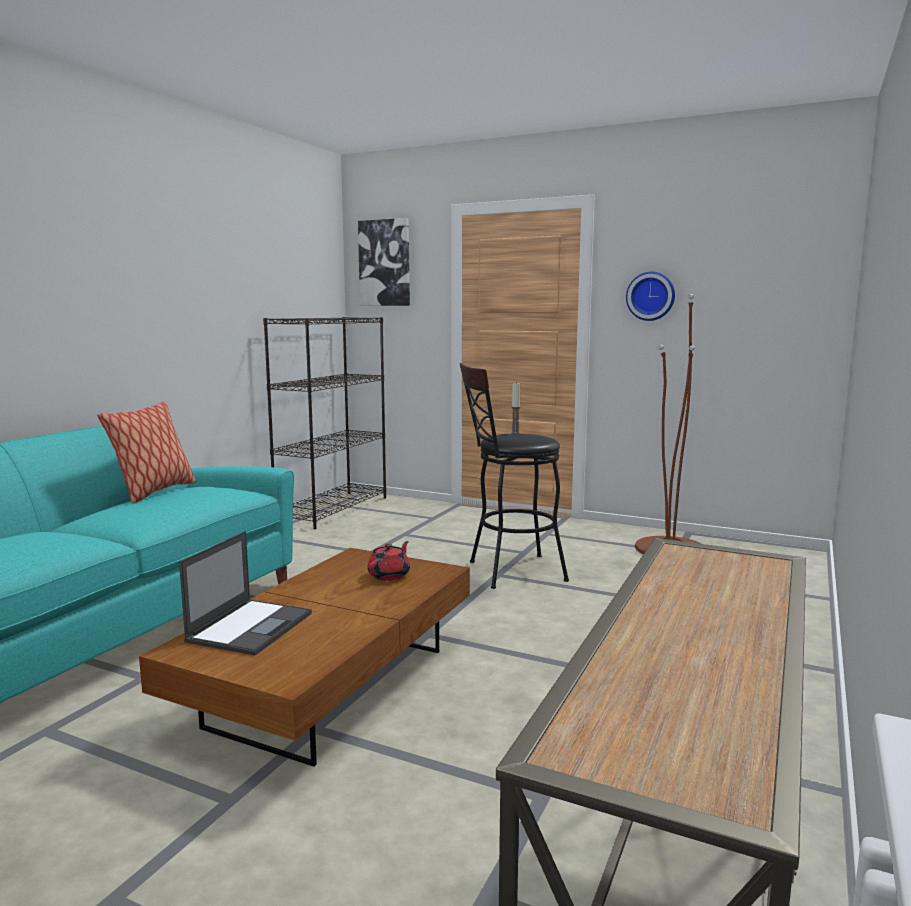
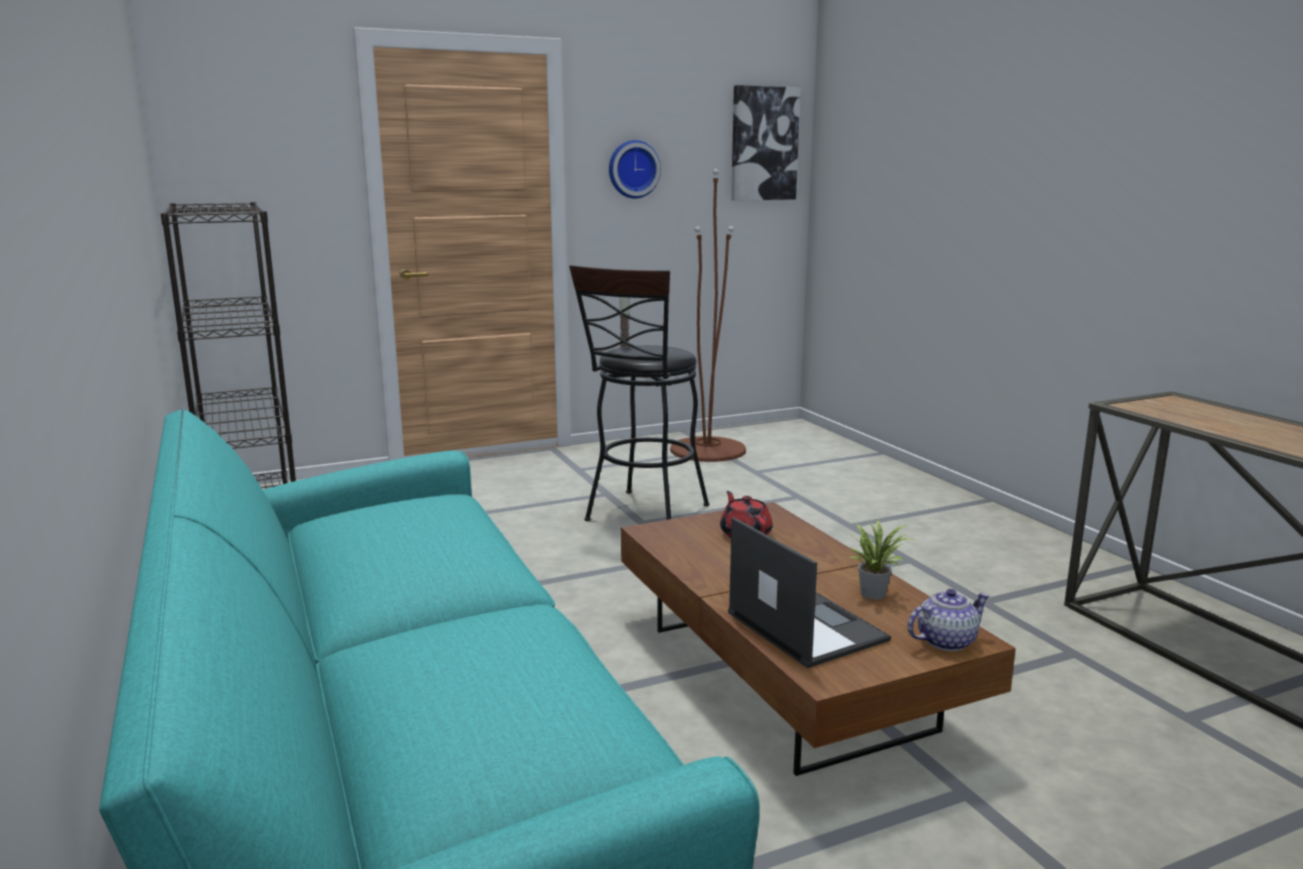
camera: 50 degrees left, 5 degrees up
pillow [97,401,196,503] -> none
picture [358,218,410,306] -> picture moved to [731,85,801,201]
none -> potted plant [848,520,915,599]
none -> teapot [907,589,990,651]

